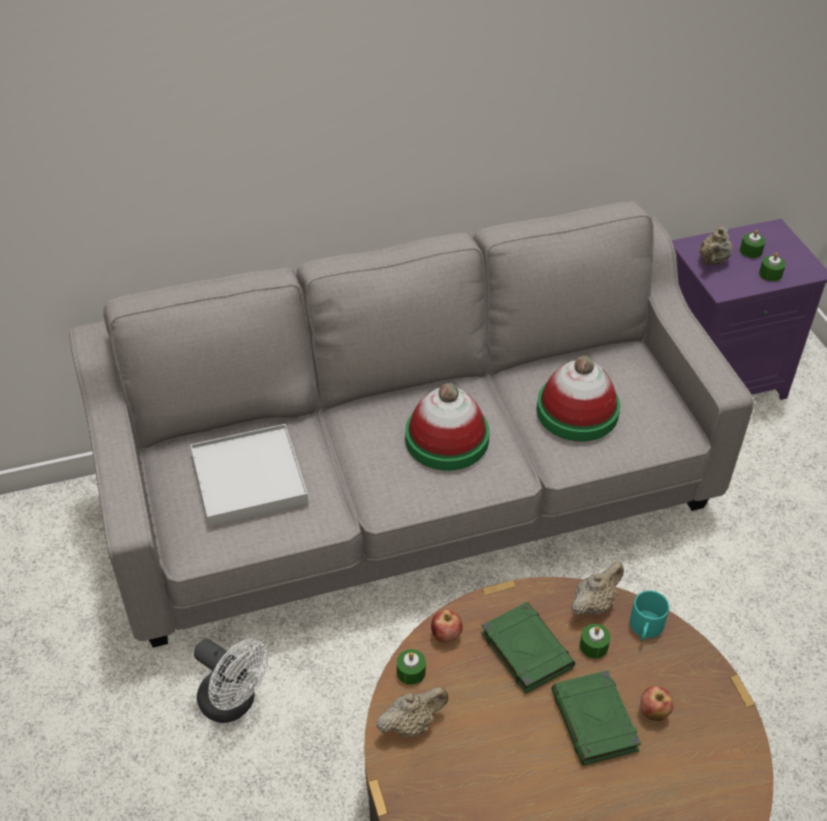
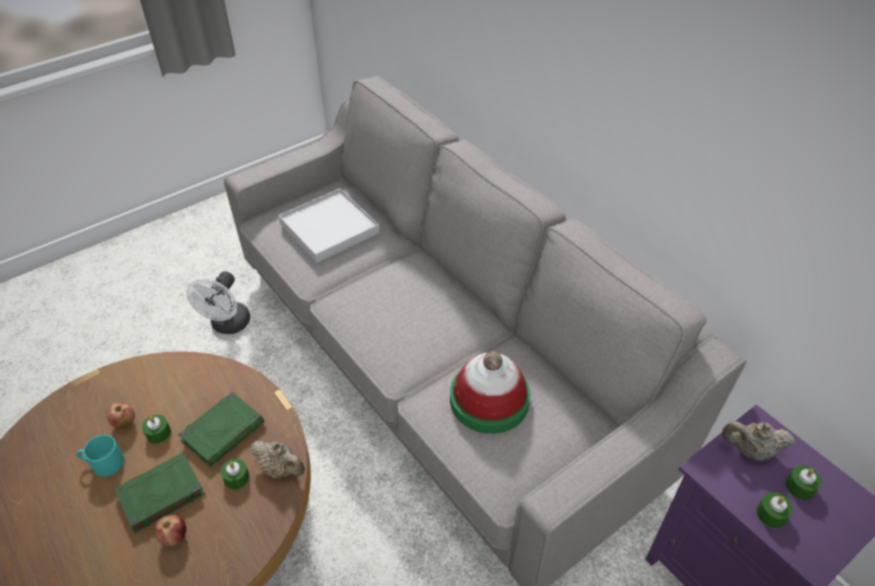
camera: 70 degrees right, 0 degrees up
beige teapot [376,687,448,737] -> none
green candle [397,649,426,685] -> green candle moved to [142,415,171,444]
hat [405,383,489,471] -> none
apple [431,609,463,642] -> apple moved to [107,402,135,429]
turquoise mug [630,591,669,641] -> turquoise mug moved to [76,435,124,477]

